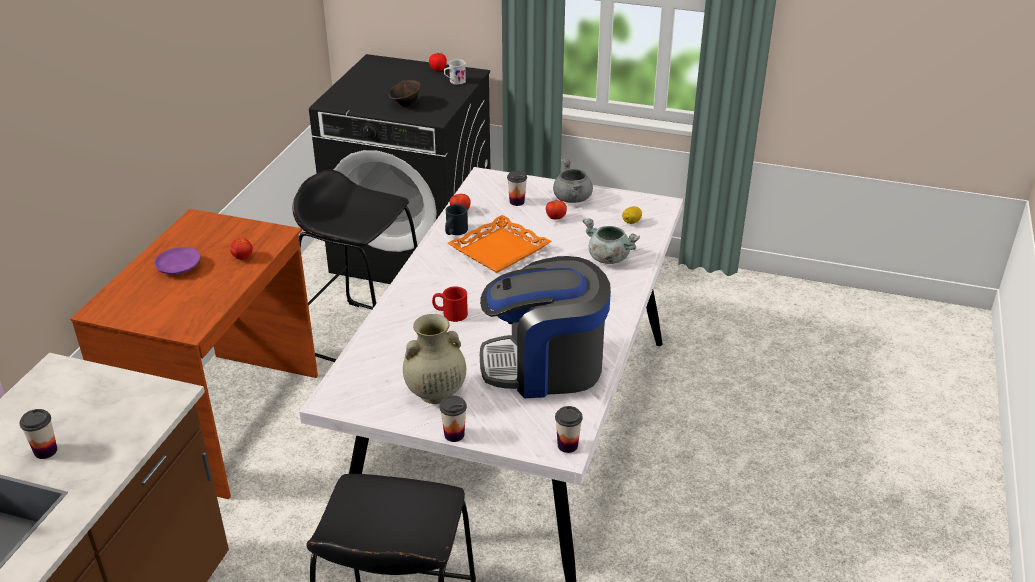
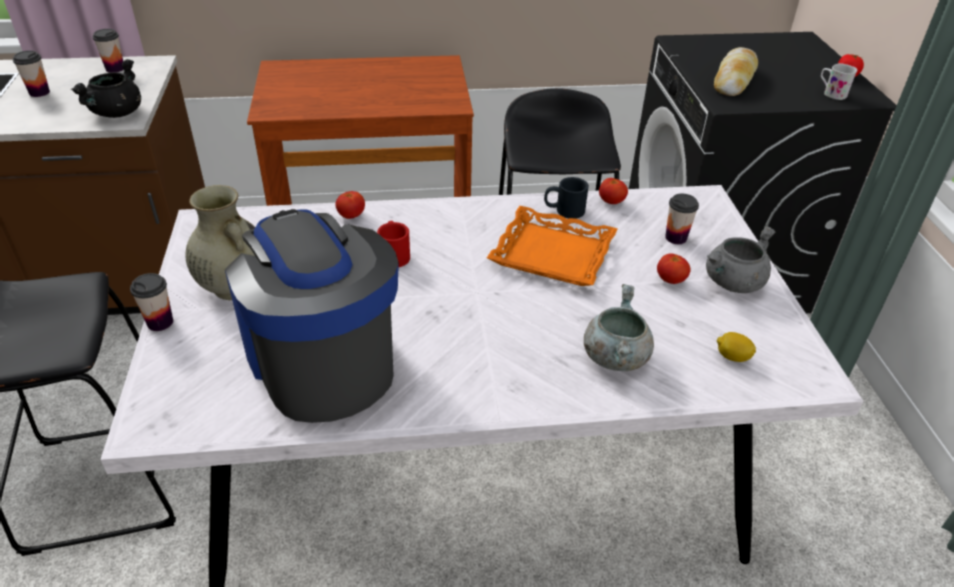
camera: 65 degrees right, 5 degrees up
purple plate [154,247,201,275] -> none
tomato [230,238,253,260] -> tomato moved to [335,191,365,219]
brown bowl [389,80,421,107] -> bread [714,47,758,96]
cup [555,406,583,453] -> cup moved to [93,29,123,73]
none -> black cooking pot [71,59,141,118]

